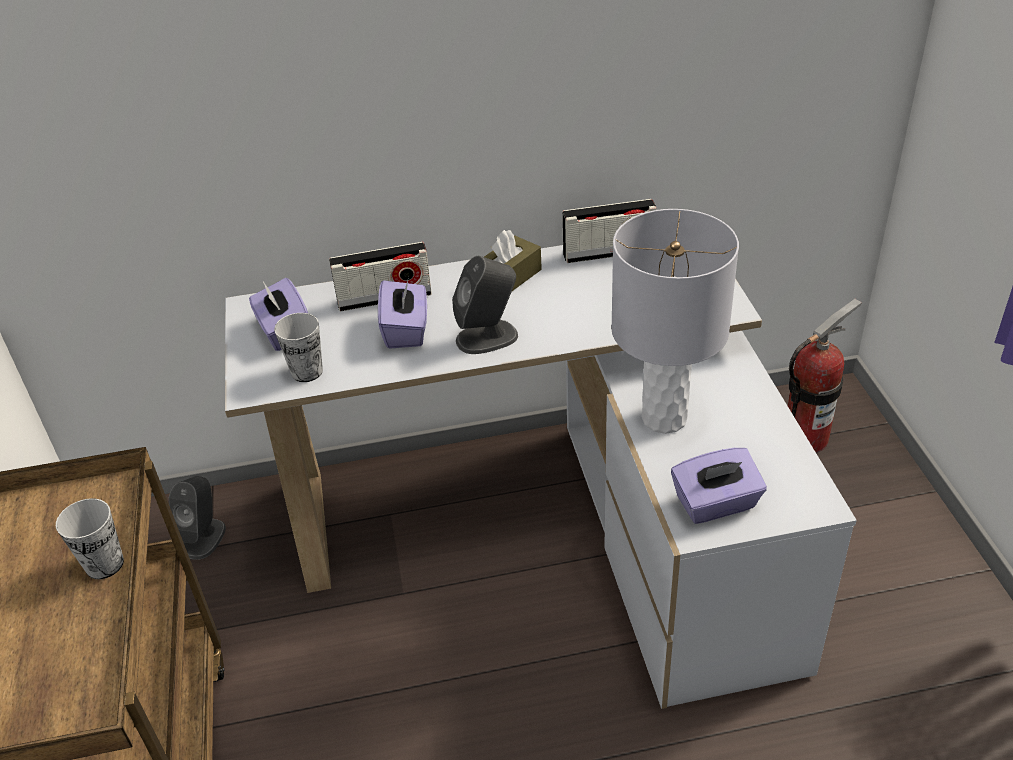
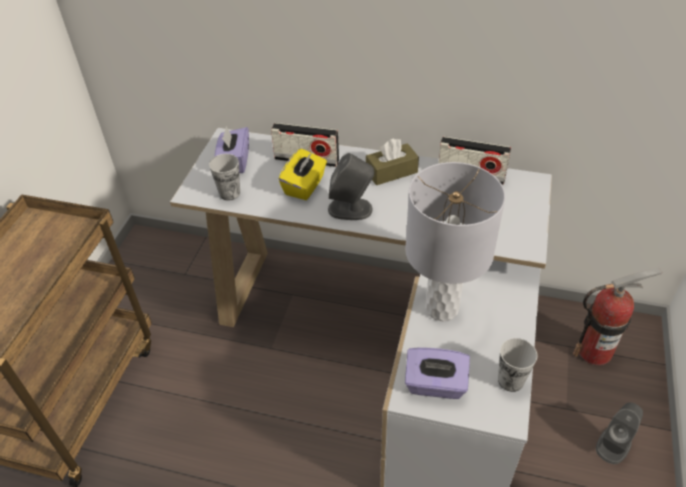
camera: 25 degrees right, 5 degrees up
cup [56,498,124,579] -> cup moved to [498,338,537,392]
grey speaker [169,476,226,560] -> grey speaker moved to [596,402,643,464]
purple tissue box [378,277,427,349] -> yellow tissue box [279,148,327,200]

